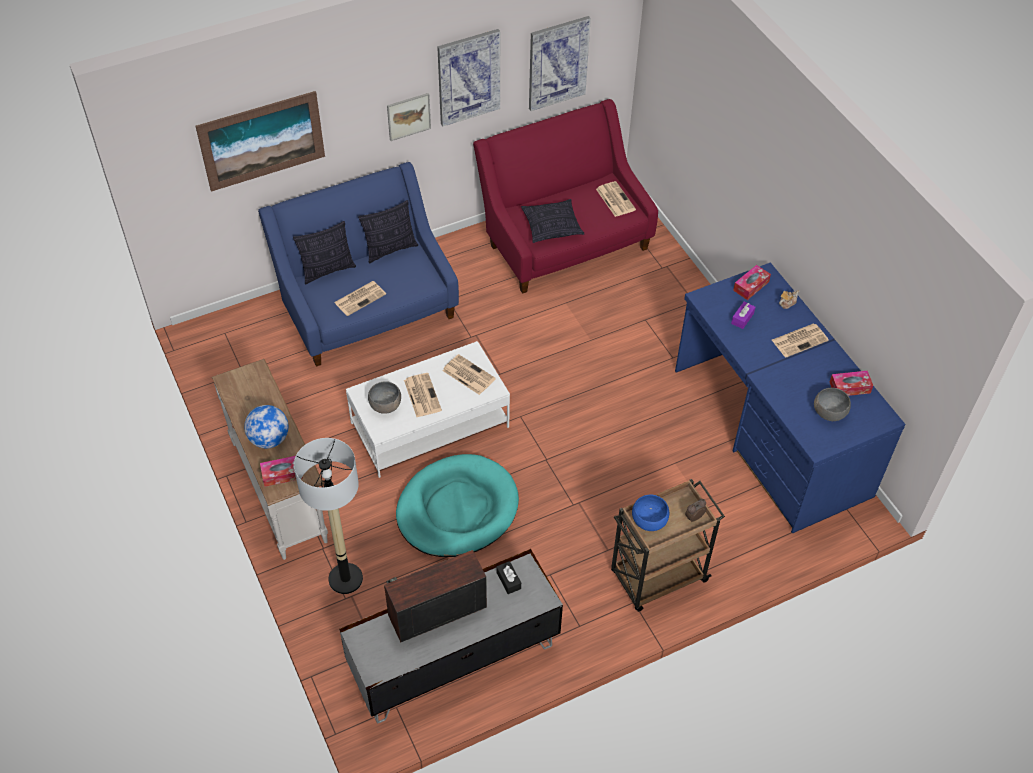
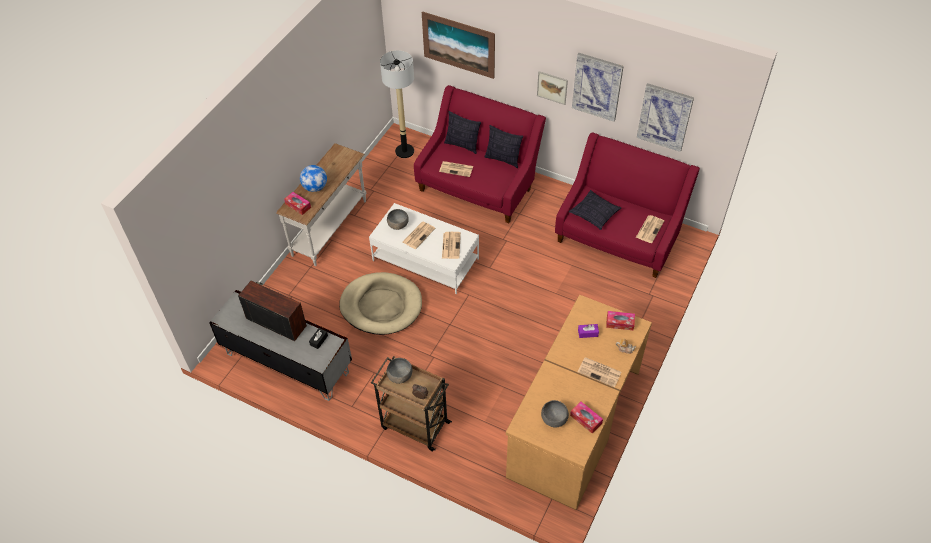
camera: 55 degrees right, 0 degrees up
blue sofa [258,162,459,367] -> red sofa [414,85,546,223]
floor lamp [294,438,363,594] -> floor lamp moved to [380,50,414,158]
turquoise dog bed [396,454,519,557] -> beige dog bed [339,272,422,335]
blue bowl [632,494,669,531] -> grey bowl [387,358,413,384]
blue desk [675,262,905,533] -> brown desk [506,295,652,510]

